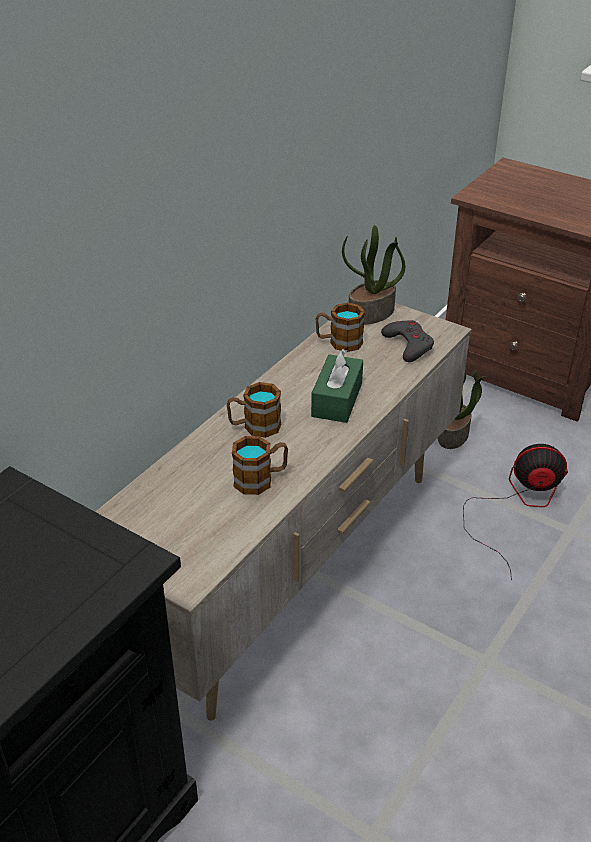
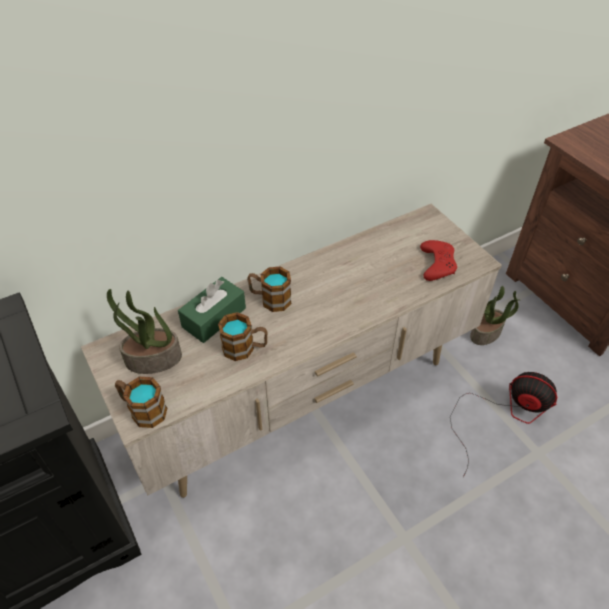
camera: 25 degrees right, 10 degrees up
green tissue box [311,349,363,423] -> green tissue box moved to [178,277,246,343]
mug [315,303,365,352] -> mug moved to [115,377,167,428]
potted plant [342,225,405,325] -> potted plant moved to [107,289,182,374]
grey game controller [381,320,434,362] -> red game controller [420,240,457,281]

